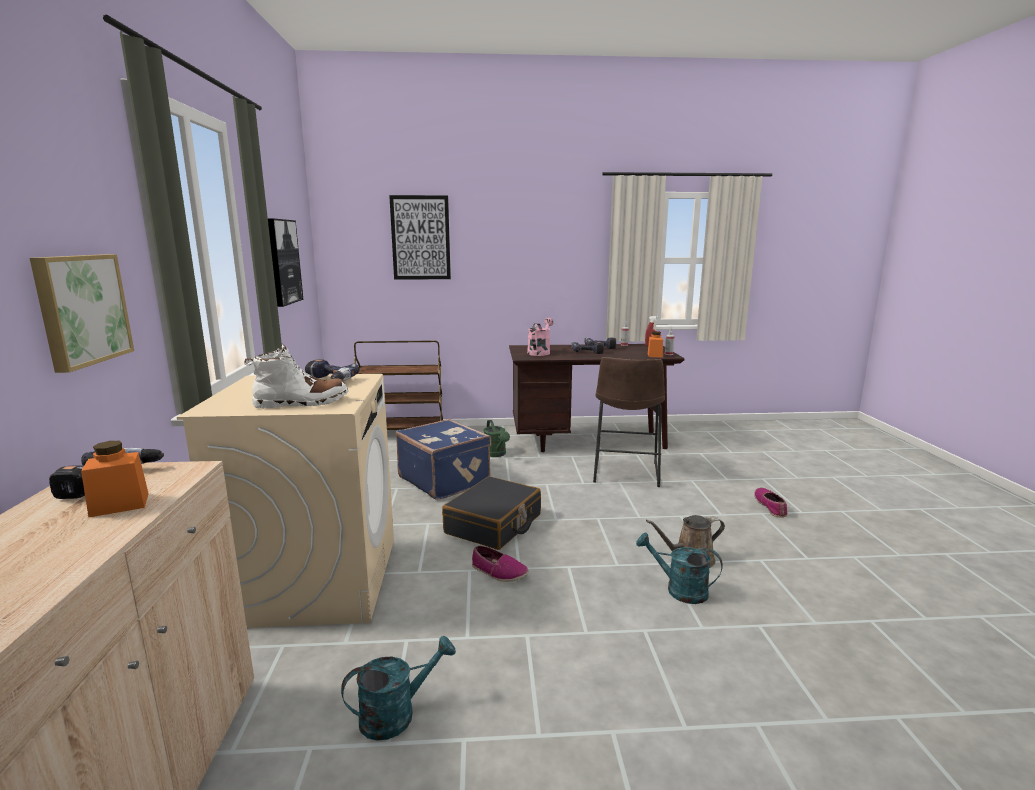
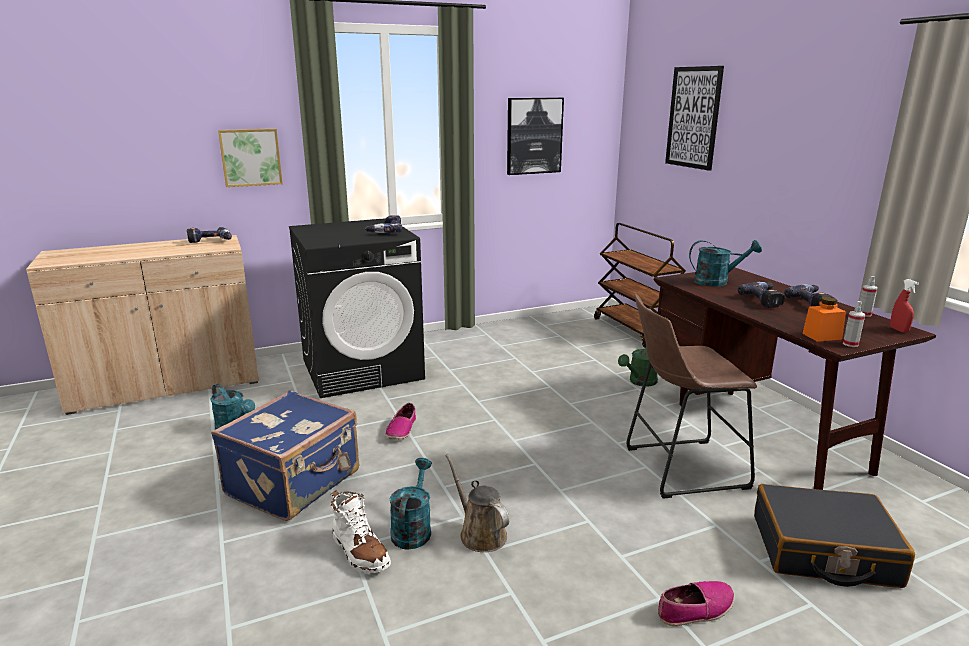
camera: 70 degrees right, 5 degrees up
orange jar [81,441,149,517] -> none
beige washing machine [177,374,394,628] -> black washing machine [289,218,425,398]
white boot [244,344,349,409] -> white boot moved to [330,490,391,574]
blue suitcase [396,419,491,500] -> blue suitcase moved to [211,390,359,521]
black suitcase [442,476,541,550] -> black suitcase moved to [754,484,915,588]
pink watering can [527,318,554,356] -> turquoise watering can [689,240,762,287]

